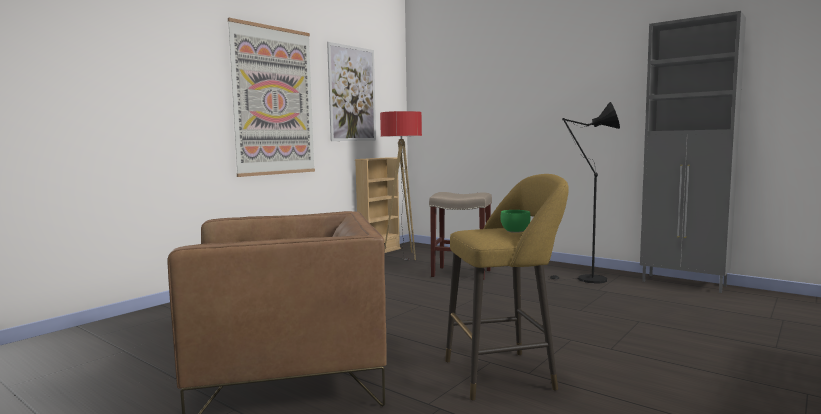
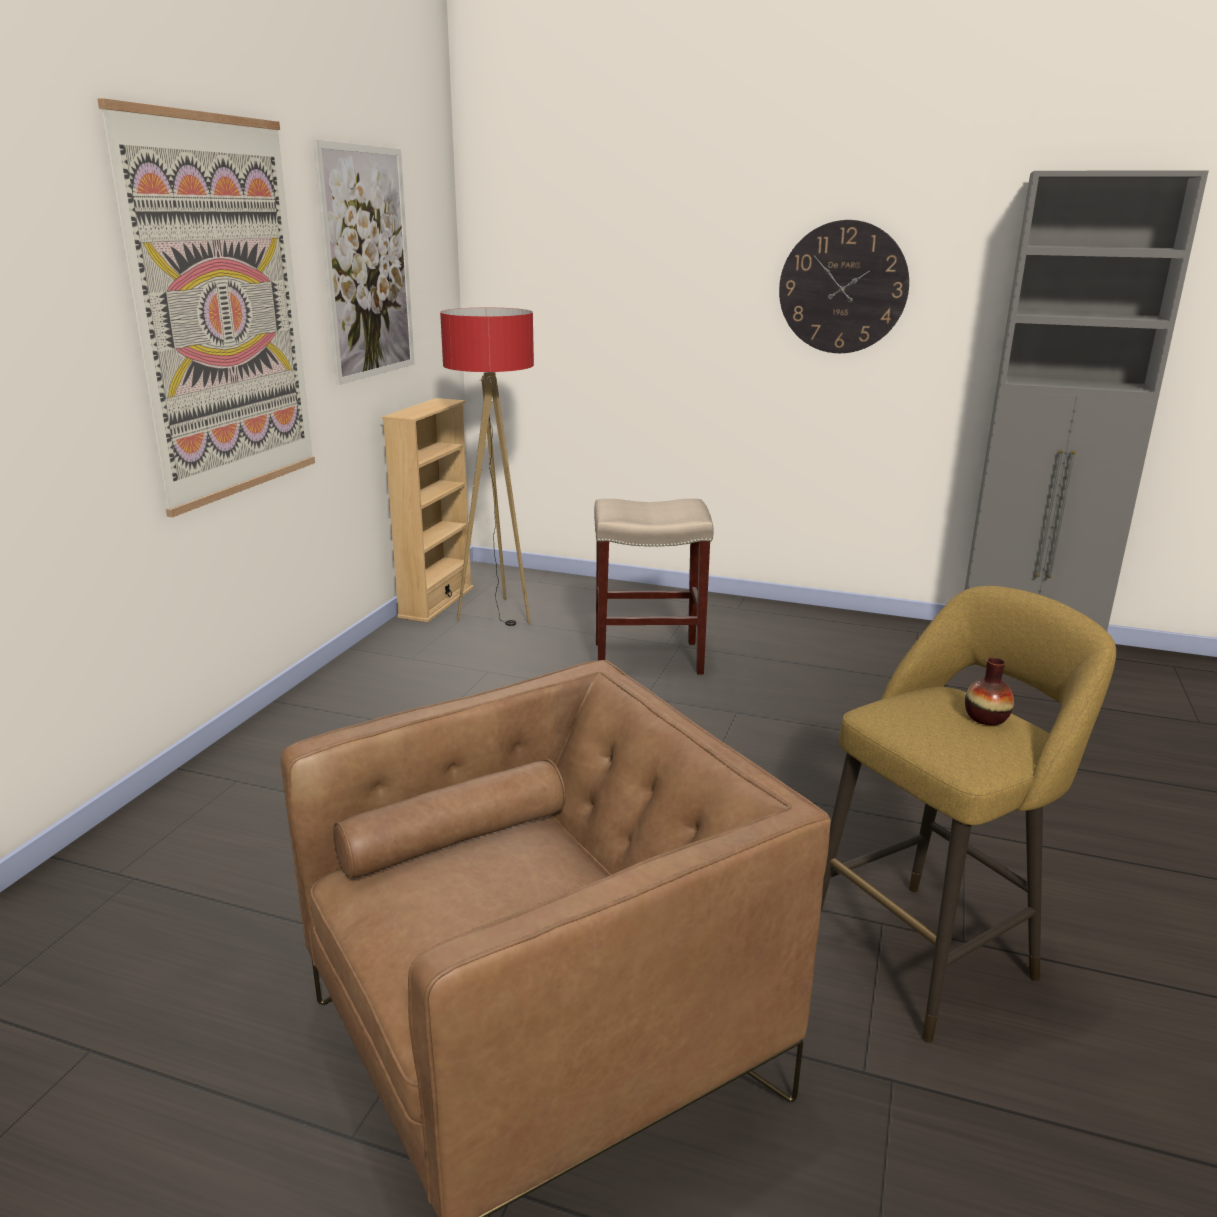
camera: 20 degrees left, 15 degrees up
green bowl [500,210,531,233] -> vase [965,658,1014,726]
black floor lamp [548,102,620,283] -> none
none -> wall clock [779,220,909,353]

